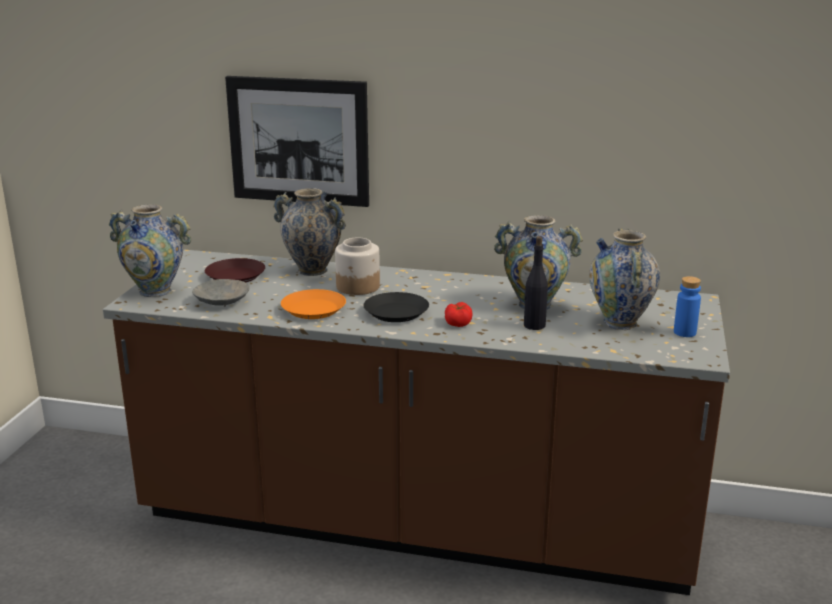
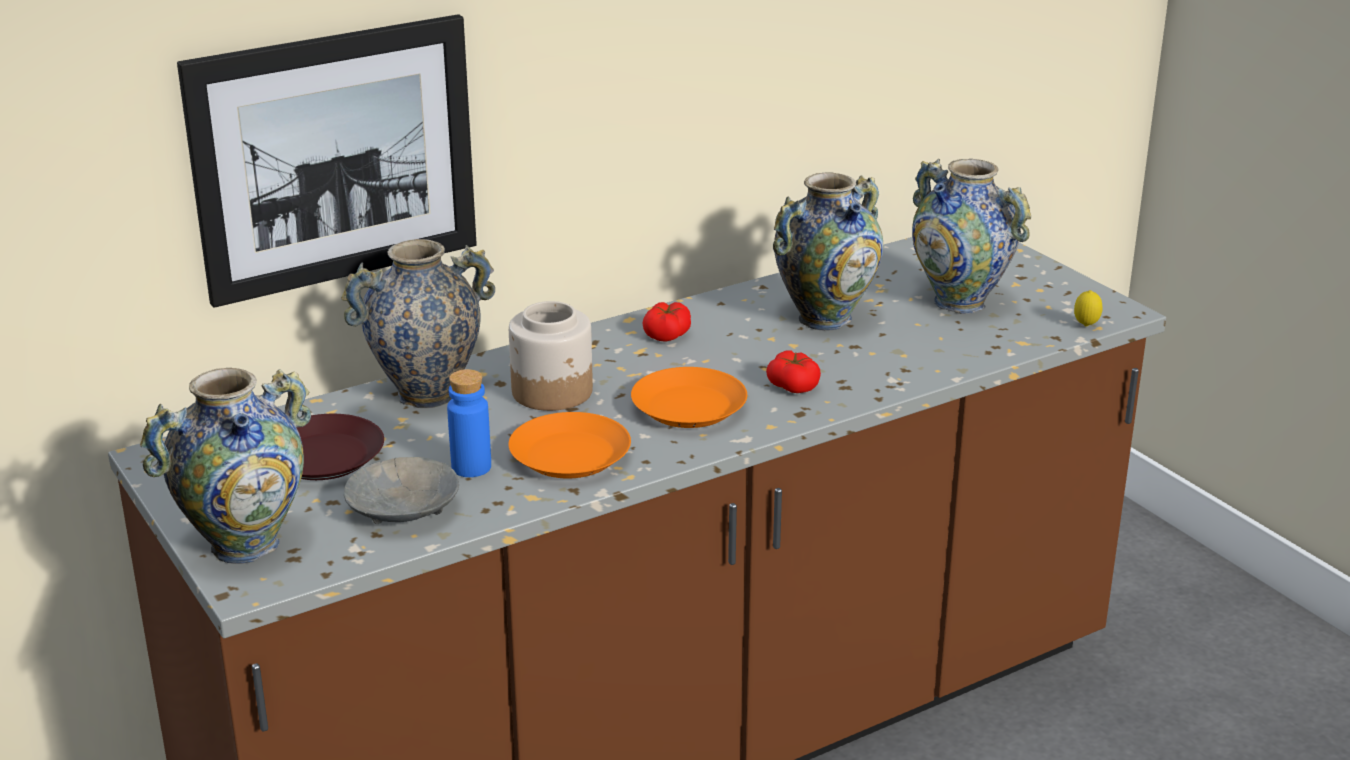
camera: 45 degrees left, 5 degrees up
black plate [363,292,429,322] -> orange plate [631,367,747,428]
black bottle [524,236,548,330] -> none
blue bottle [674,276,701,337] -> blue bottle moved to [447,369,491,477]
none -> tomato [642,302,691,342]
none -> lemon [1074,290,1103,327]

